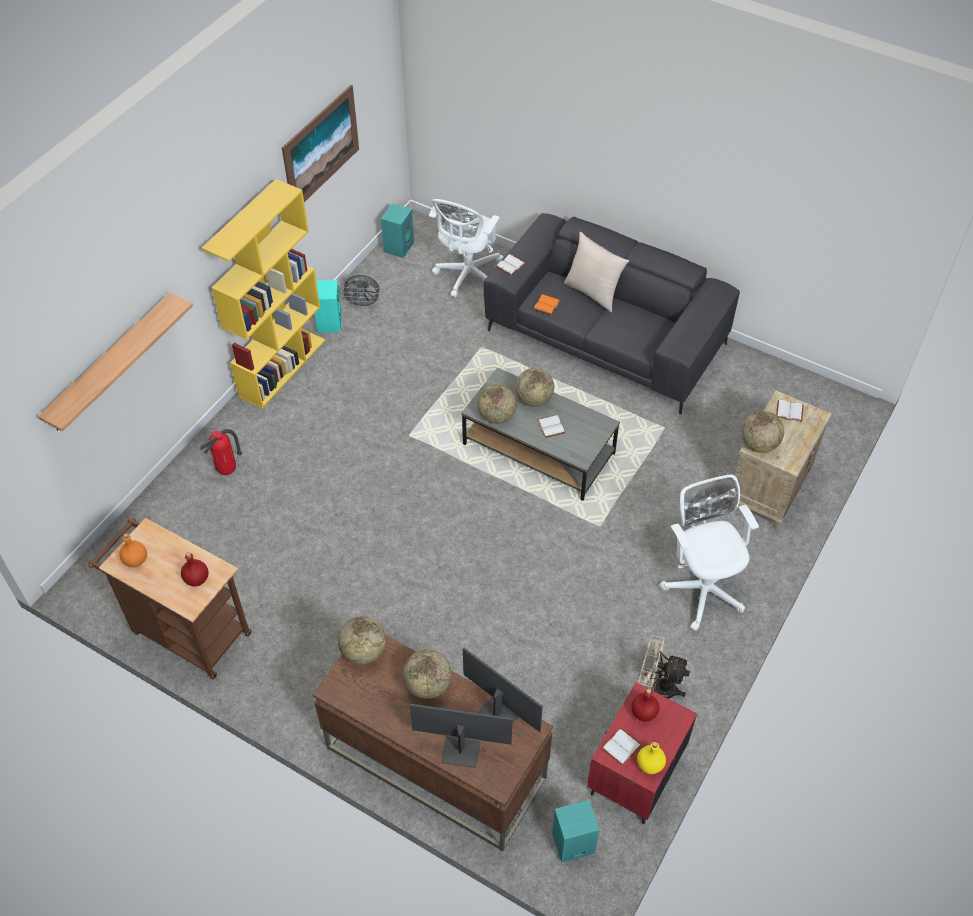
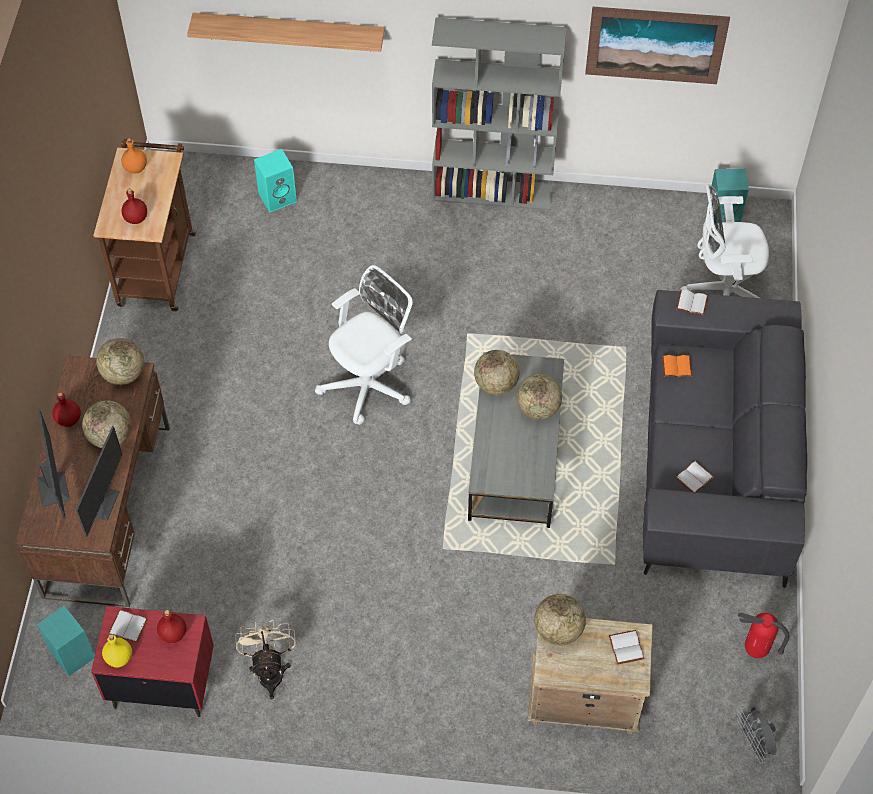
camera: 65 degrees right, 5 degrees up
fire extinguisher [200,429,242,475] -> fire extinguisher moved to [738,613,789,658]
yellow bookcase [202,179,325,409] -> grey bookcase [432,17,566,210]
turquoise speaker [315,280,342,333] -> turquoise speaker moved to [254,149,297,213]
grey fan [341,275,381,309] -> grey fan moved to [737,707,777,763]
white book [537,414,566,438] -> white book moved to [675,461,714,492]
beige pillow [564,232,629,312] -> none
white office chair [659,475,759,631] -> white office chair moved to [315,265,413,425]
none -> red bottle [52,392,81,427]

